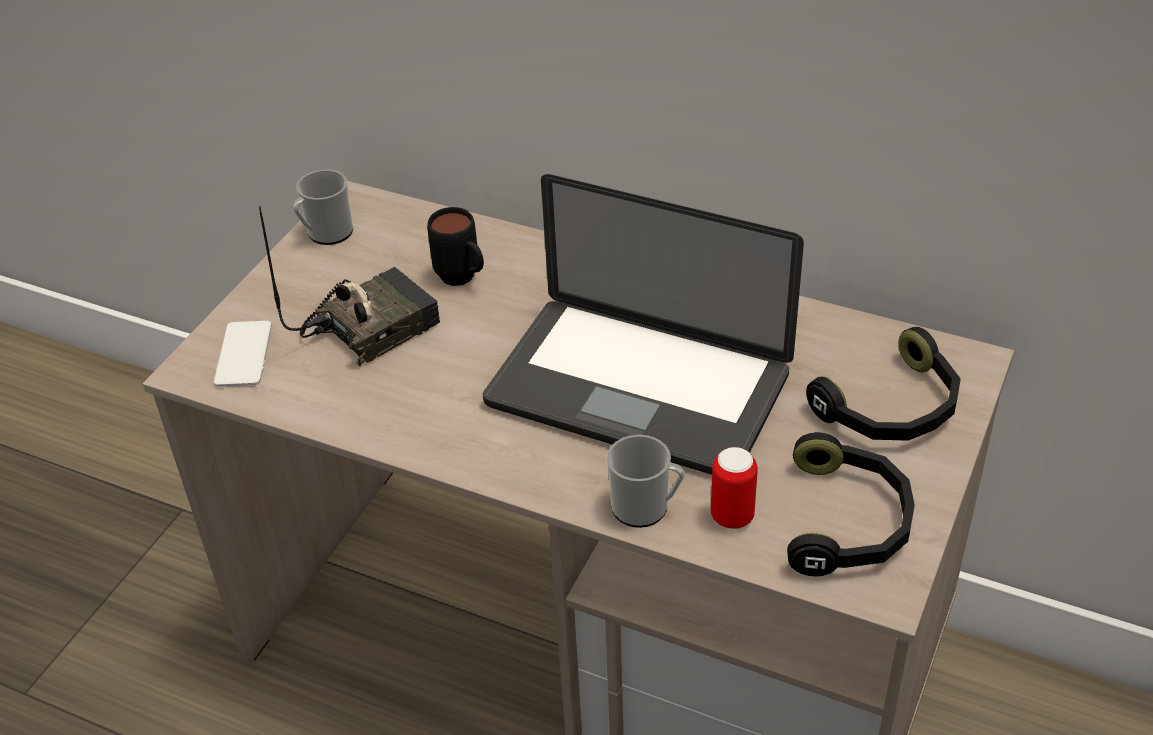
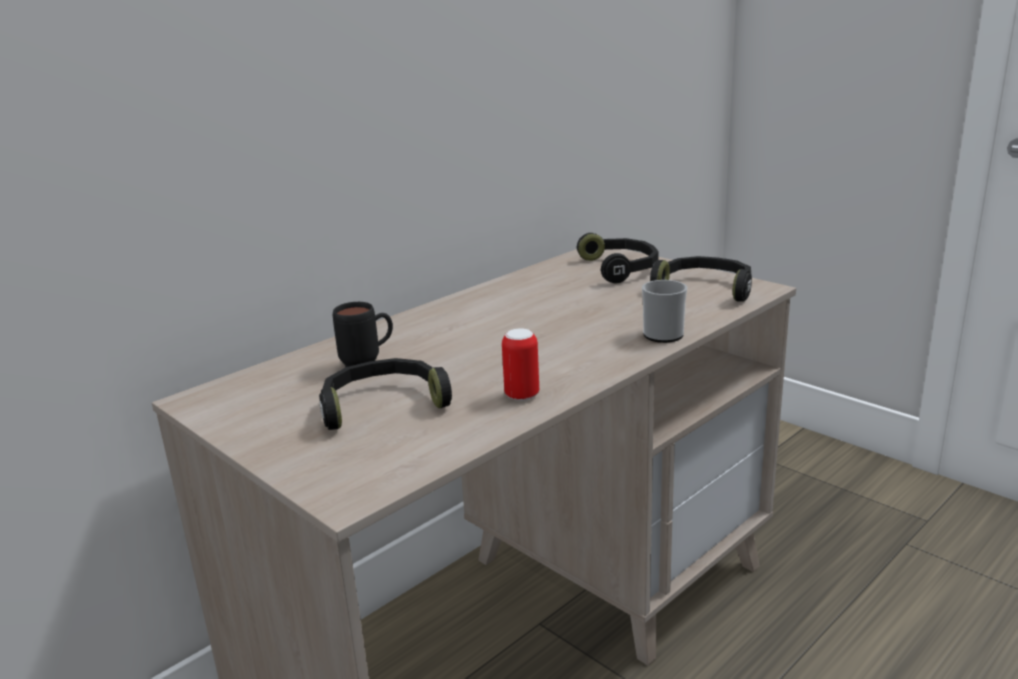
camera: 70 degrees left, 20 degrees down
phone [214,321,272,387] -> none
radio [259,206,440,366] -> black headphones [319,358,452,430]
mug [293,169,353,245] -> none
laptop [483,174,804,475] -> none
can [711,447,758,529] -> can moved to [502,328,539,401]

